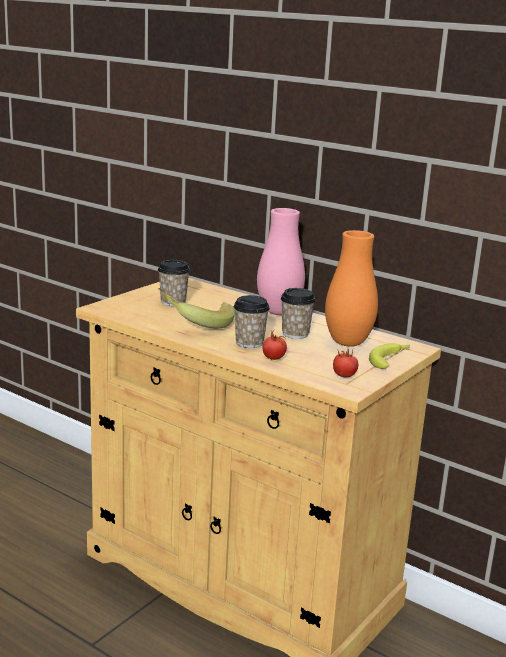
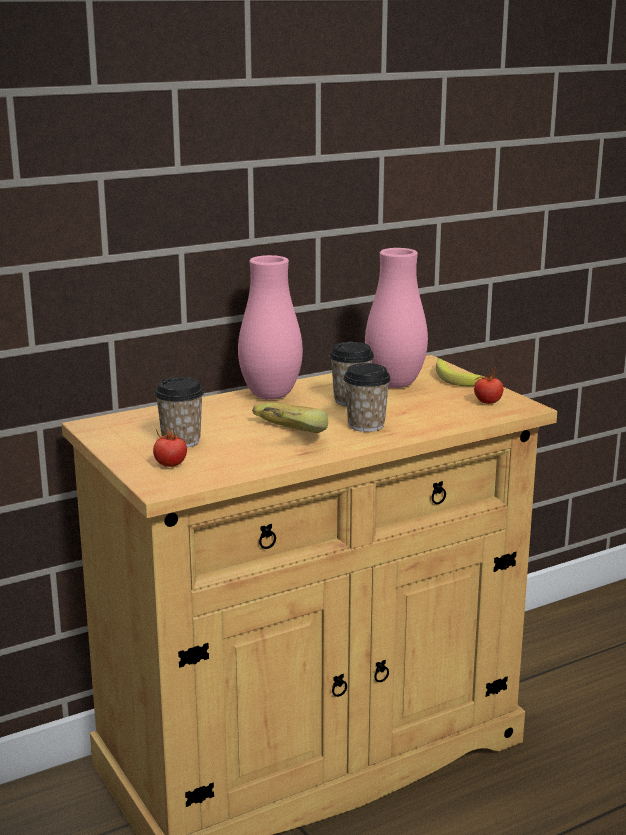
camera: 65 degrees left, 0 degrees up
tomato [262,330,287,360] -> tomato moved to [153,426,187,467]
orange vase [325,230,378,347] -> pink vase [365,248,428,388]

